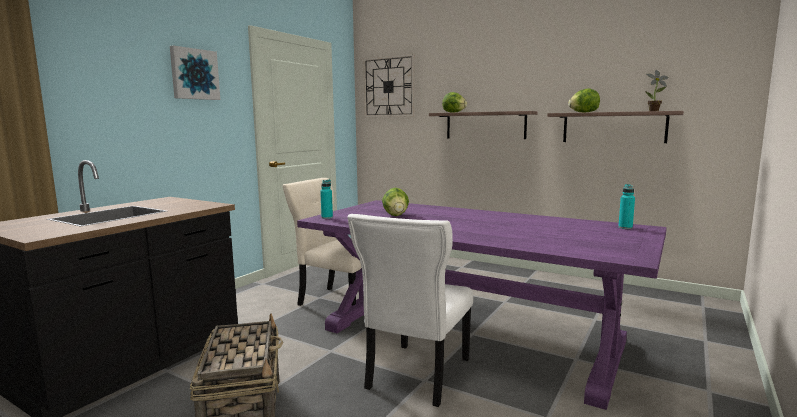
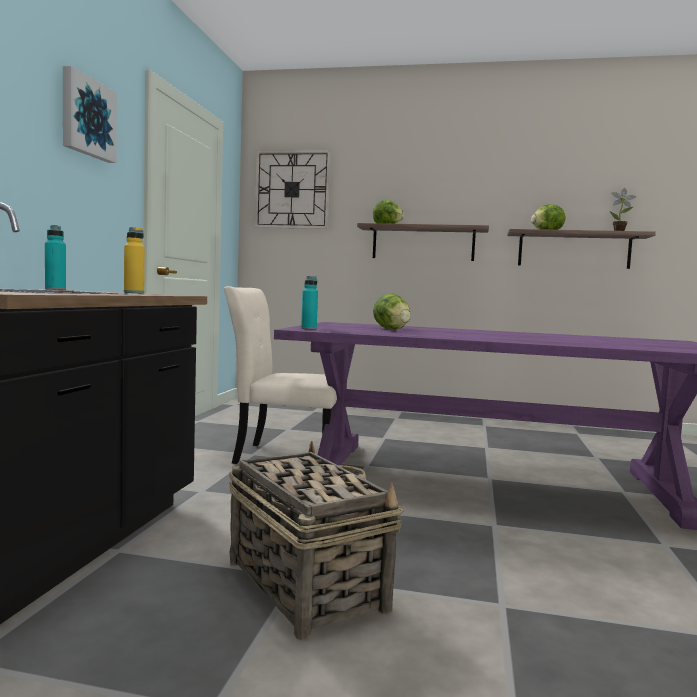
camera: 20 degrees left, 5 degrees down
white chair [347,214,473,407] -> none
turquoise bottle [618,184,635,229] -> turquoise bottle moved to [45,225,66,290]
none -> yellow bottle [124,227,145,294]

